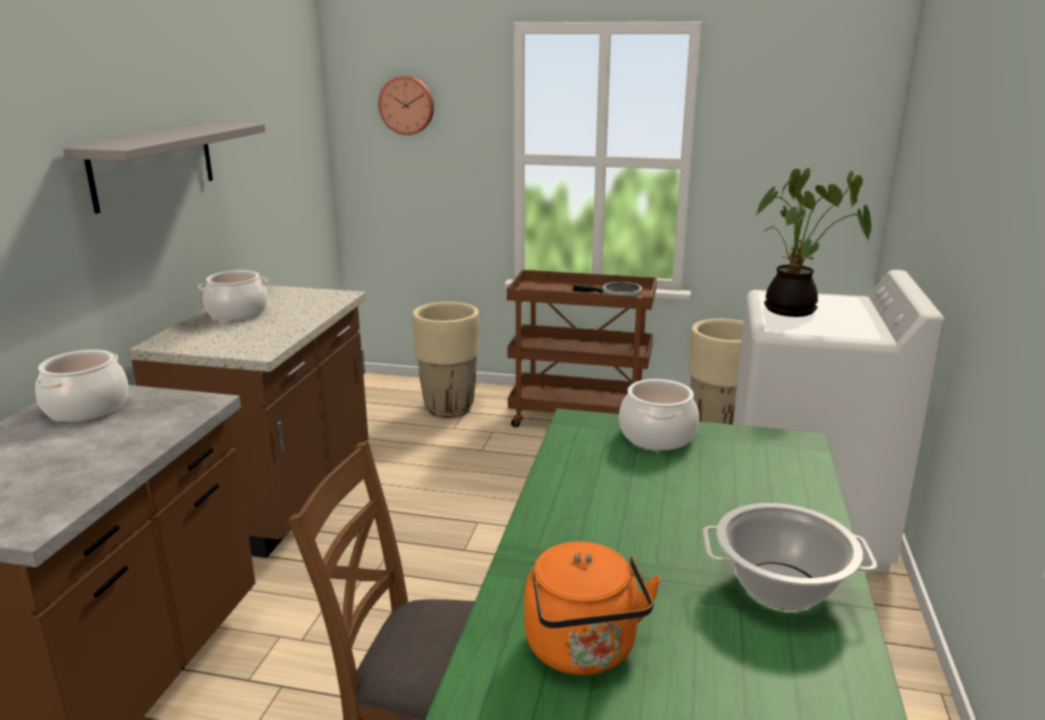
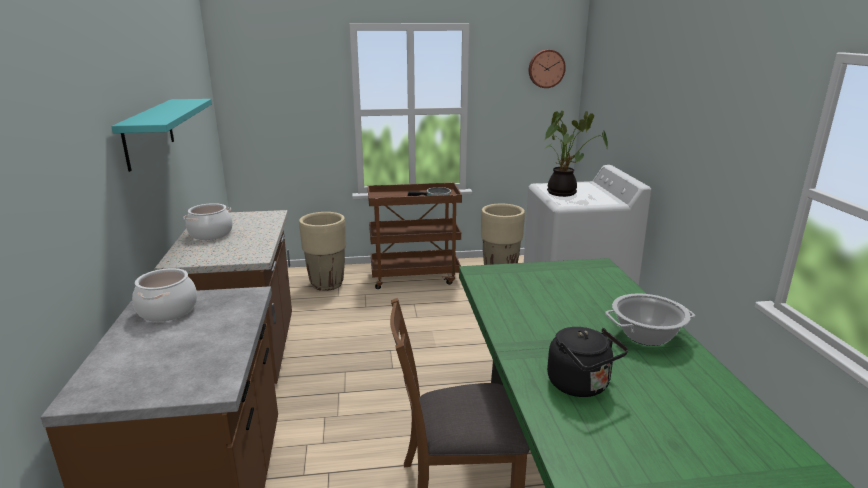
camera: 20 degrees left, 0 degrees up
grey shelf [63,123,265,213] -> turquoise shelf [111,99,212,172]
wall clock [378,76,434,135] -> wall clock moved to [529,50,566,88]
orange kettle [525,542,661,675] -> black kettle [547,327,628,397]
cooking pot [619,379,699,450] -> none

